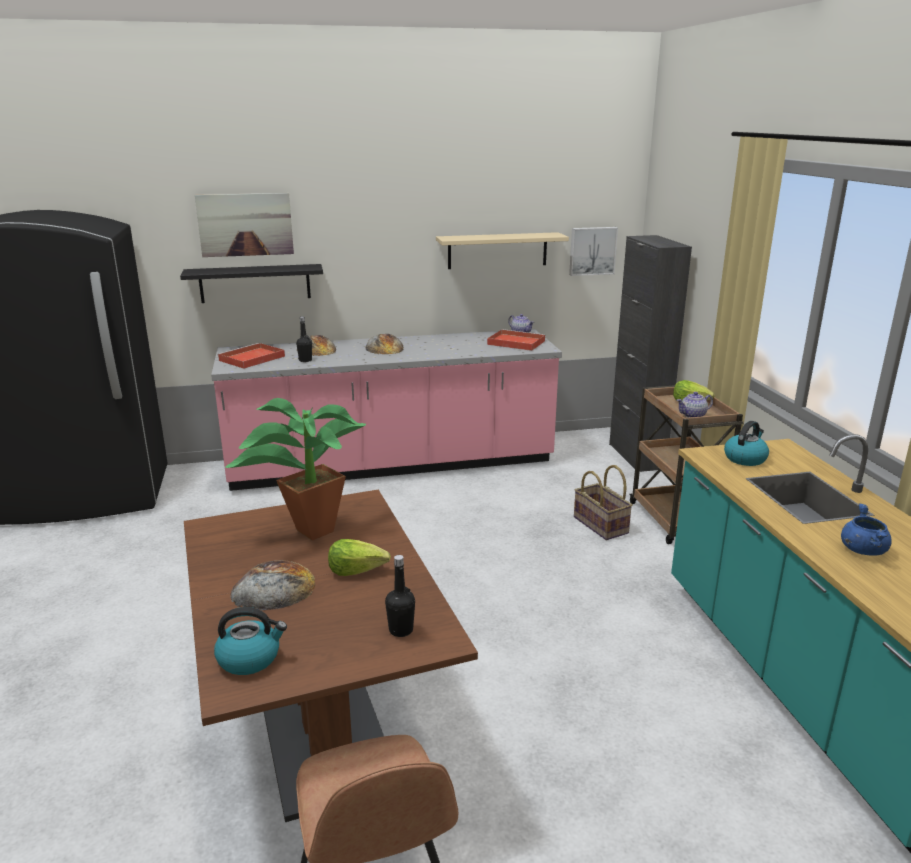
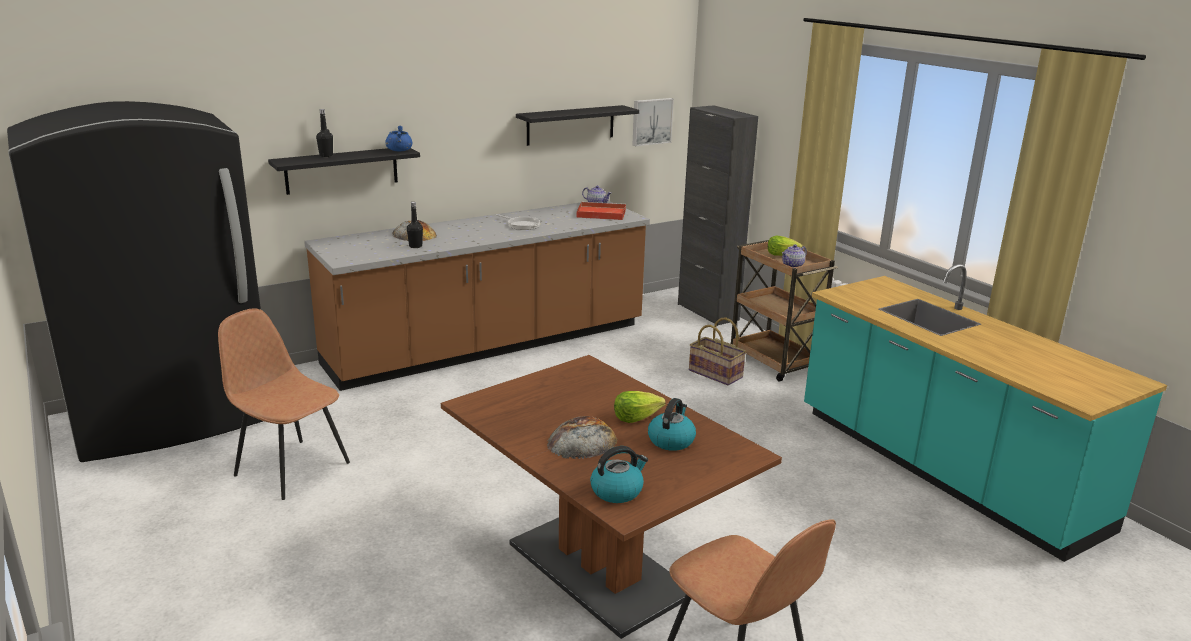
camera: 20 degrees left, 0 degrees up
picture [195,193,294,257] -> none
pink counter [211,329,562,491] -> brown counter [304,201,650,391]
red tray [217,343,285,369] -> none
potted plant [225,398,366,541] -> none
bread [365,334,403,354] -> none
black bottle [385,555,415,637] -> black bottle moved to [316,109,333,157]
beige shelf [436,232,569,269] -> black shelf [516,105,639,146]
kettle [724,421,769,466] -> kettle moved to [648,398,696,451]
blue cooking pot [841,504,892,556] -> blue cooking pot moved to [386,126,412,151]
none -> brown chair [218,308,350,500]
none -> frying pan [496,214,540,230]

